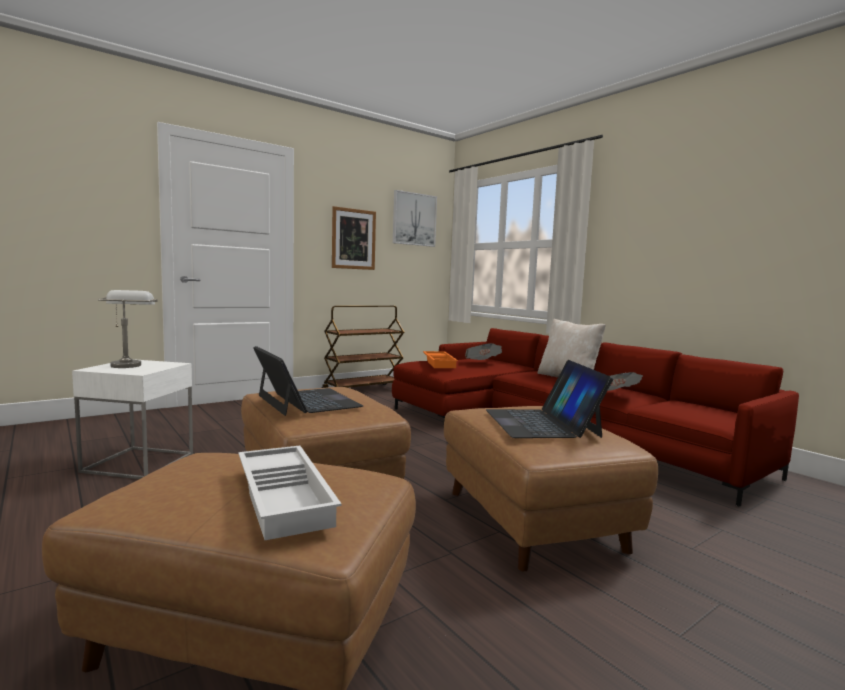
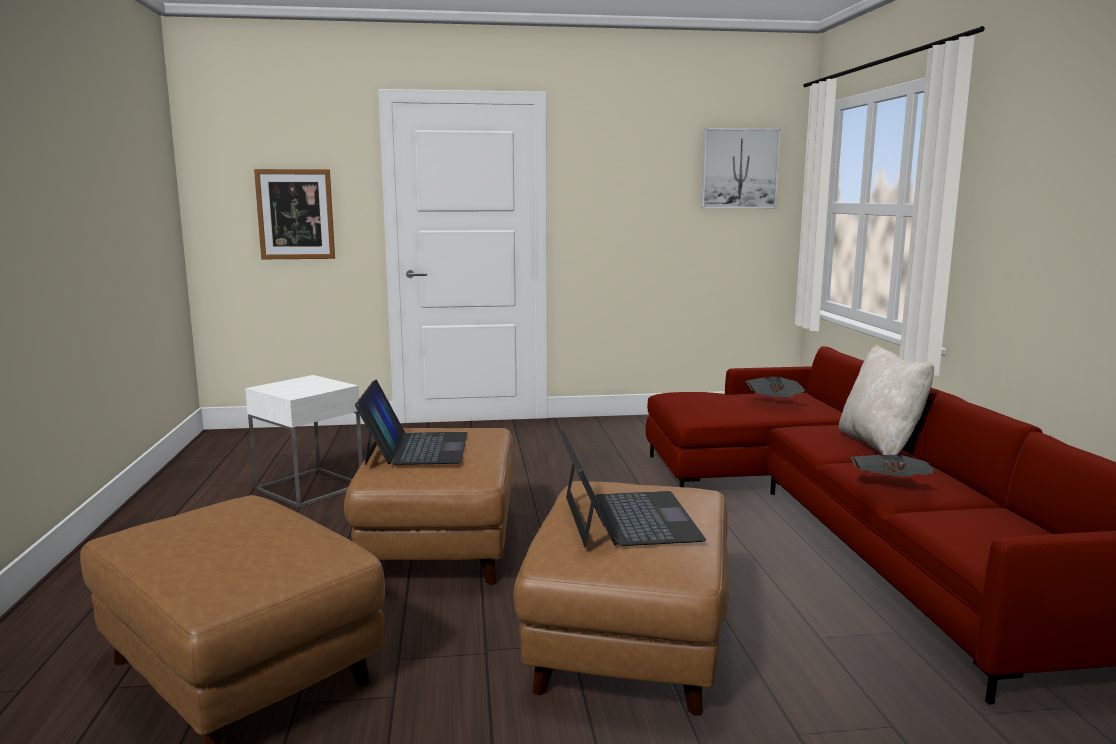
camera: 30 degrees right, 5 degrees up
grey table lamp [98,290,157,368] -> none
white tray [238,445,342,540] -> none
brown cart [322,306,404,388] -> none
picture [332,206,376,270] -> picture moved to [254,169,335,259]
orange tray [423,351,458,368] -> none
laptop [486,360,613,438] -> laptop turned 150 degrees clockwise [559,429,706,548]

